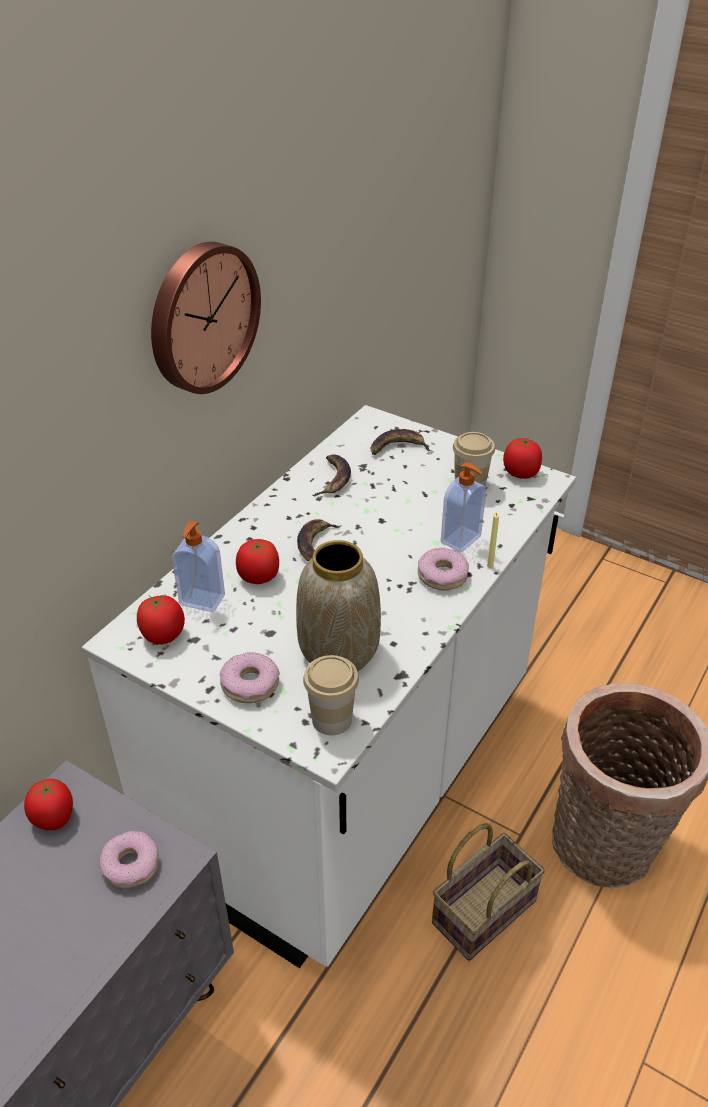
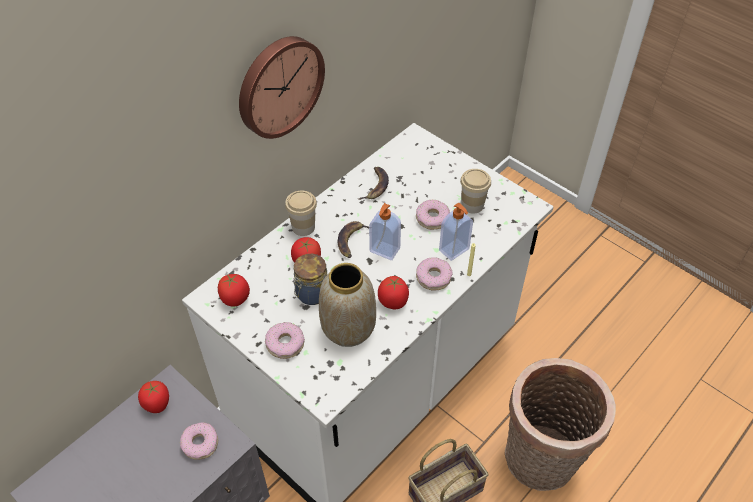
camera: 10 degrees right, 10 degrees up
soap dispenser [172,521,225,612] -> soap dispenser moved to [369,203,401,260]
cup [303,655,359,735] -> cup moved to [285,191,317,236]
banana [371,429,432,455] -> none
tomato [503,437,542,479] -> tomato moved to [378,276,409,309]
none -> jar [294,254,327,305]
none -> donut [416,199,450,230]

